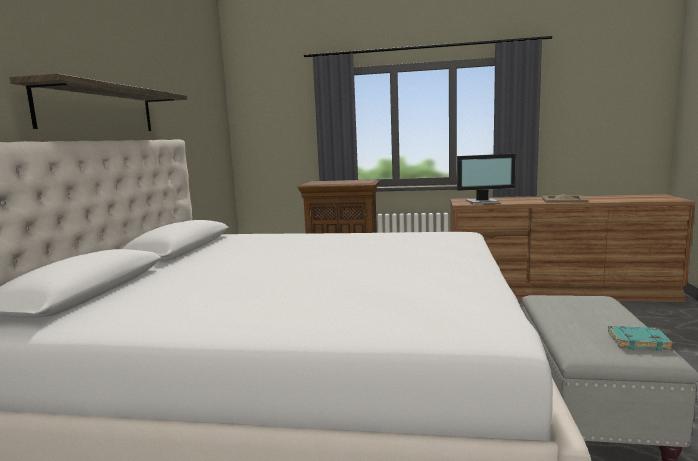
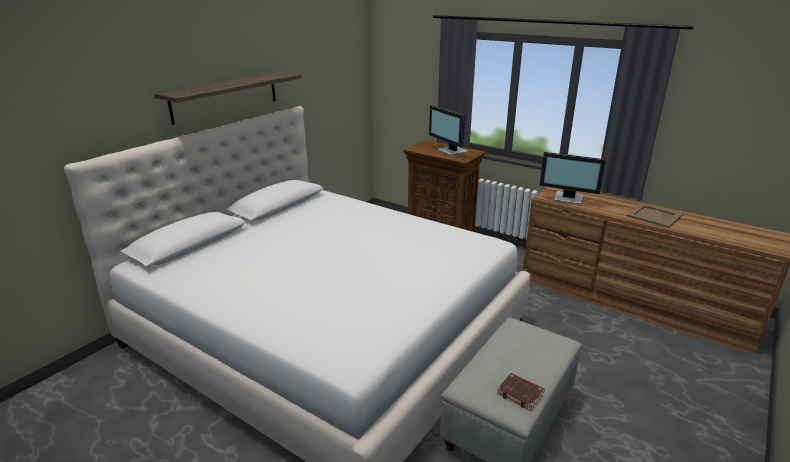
camera: 25 degrees right, 15 degrees up
turquoise book [608,326,673,351] -> brown book [496,373,545,410]
none -> monitor [429,105,469,156]

